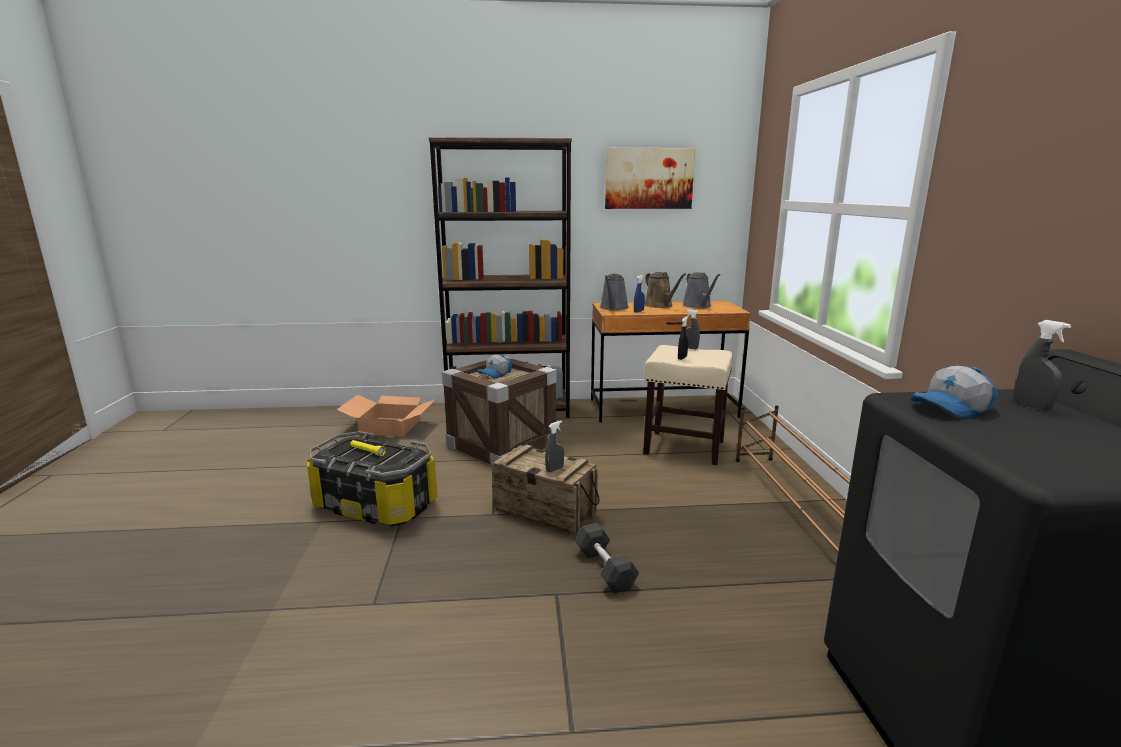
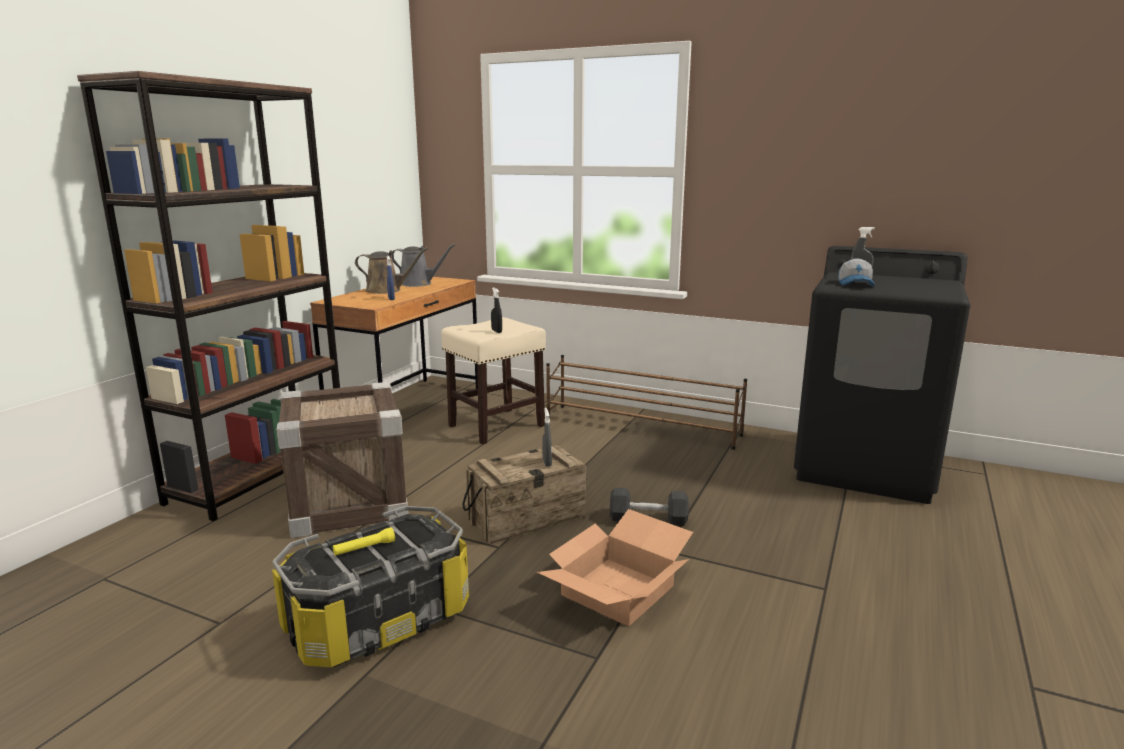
camera: 60 degrees left, 0 degrees up
cardboard box [336,395,436,437] -> cardboard box moved to [537,509,693,626]
cap [477,355,512,378] -> none
grey watering can [599,274,629,311] -> none
picture [605,148,695,209] -> none
grey spray bottle [686,309,700,349] -> none

